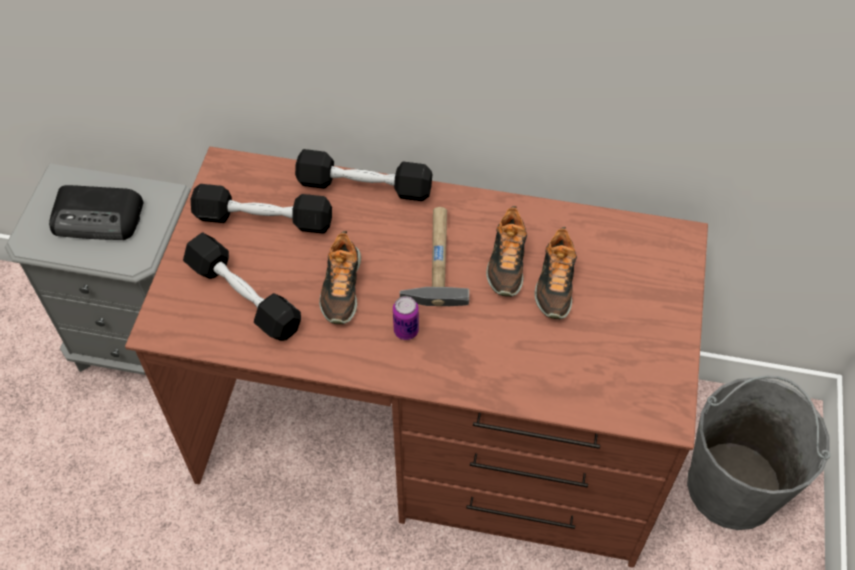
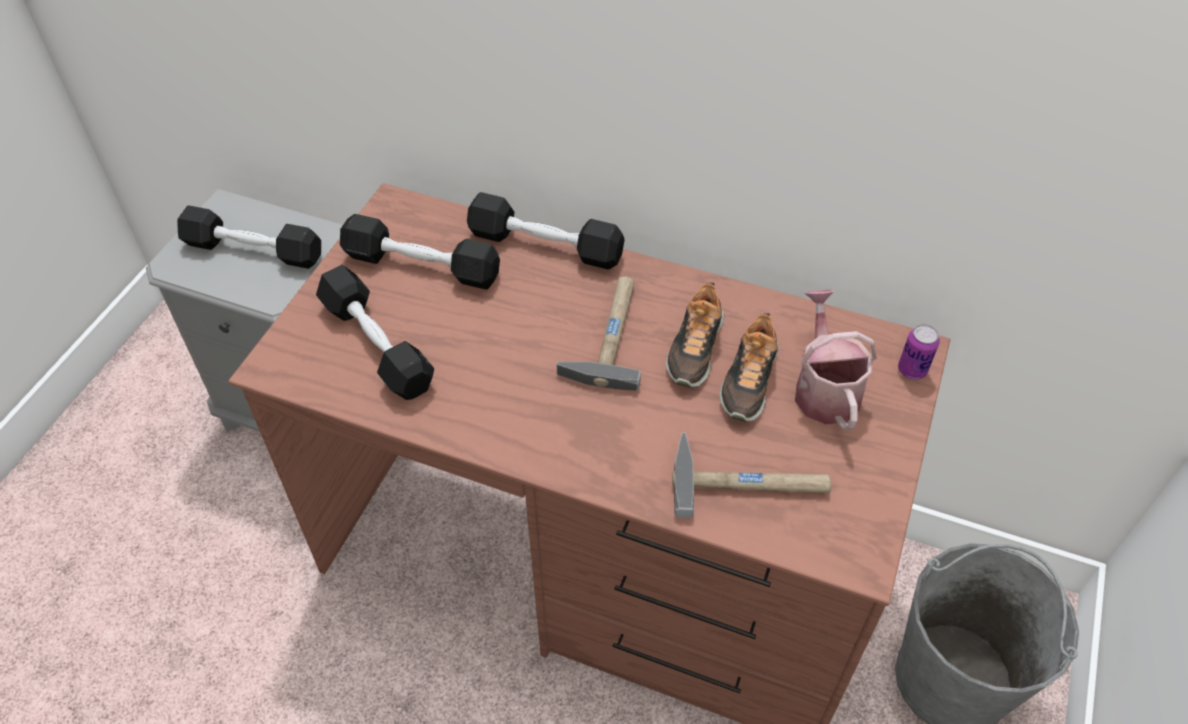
camera: 10 degrees right, 5 degrees down
radio [49,185,144,240] -> black dumbbell [177,205,321,269]
shoe [319,231,361,324] -> none
can [393,296,419,340] -> can moved to [898,324,940,380]
none -> hammer [672,433,831,518]
none -> watering can [795,290,877,430]

